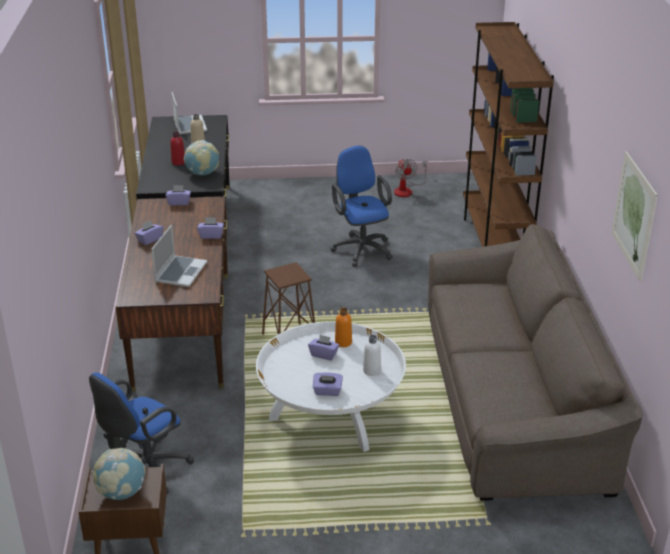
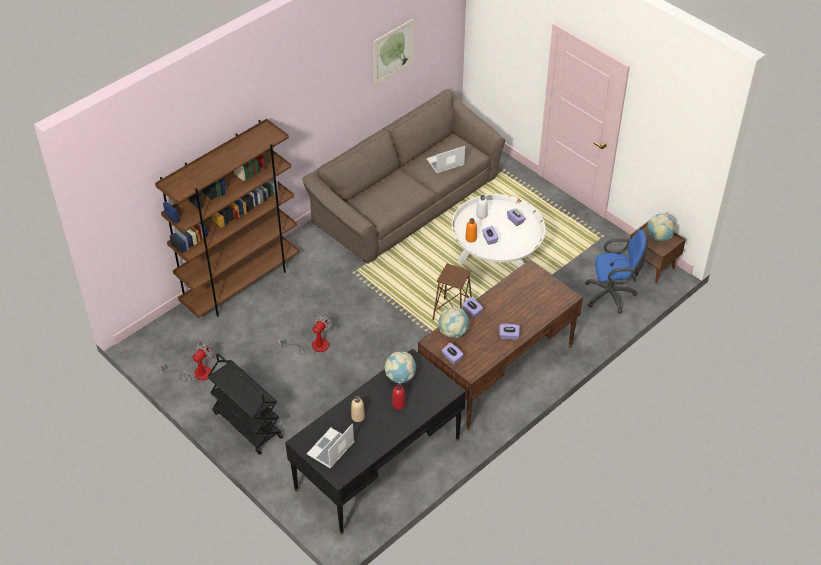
camera: 130 degrees left, 15 degrees up
laptop [152,225,207,287] -> laptop moved to [426,146,465,173]
blue office chair [331,146,393,267] -> fan [277,314,332,355]
none -> black cart [207,353,283,455]
none -> globe [439,307,470,338]

